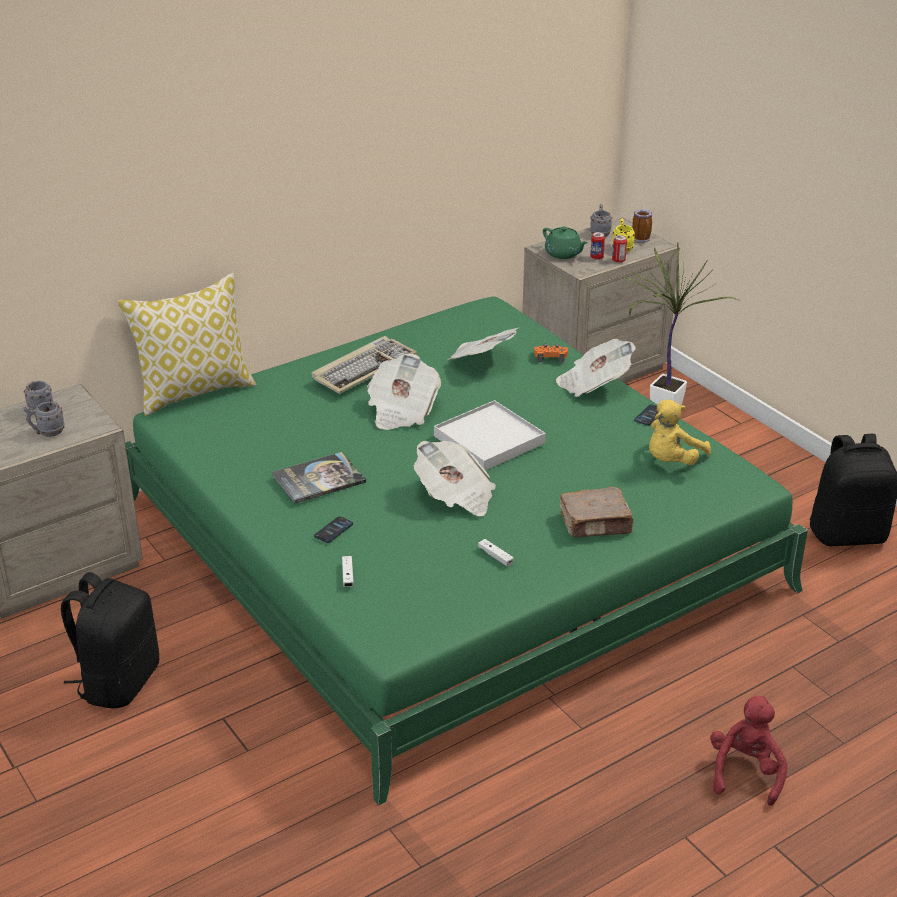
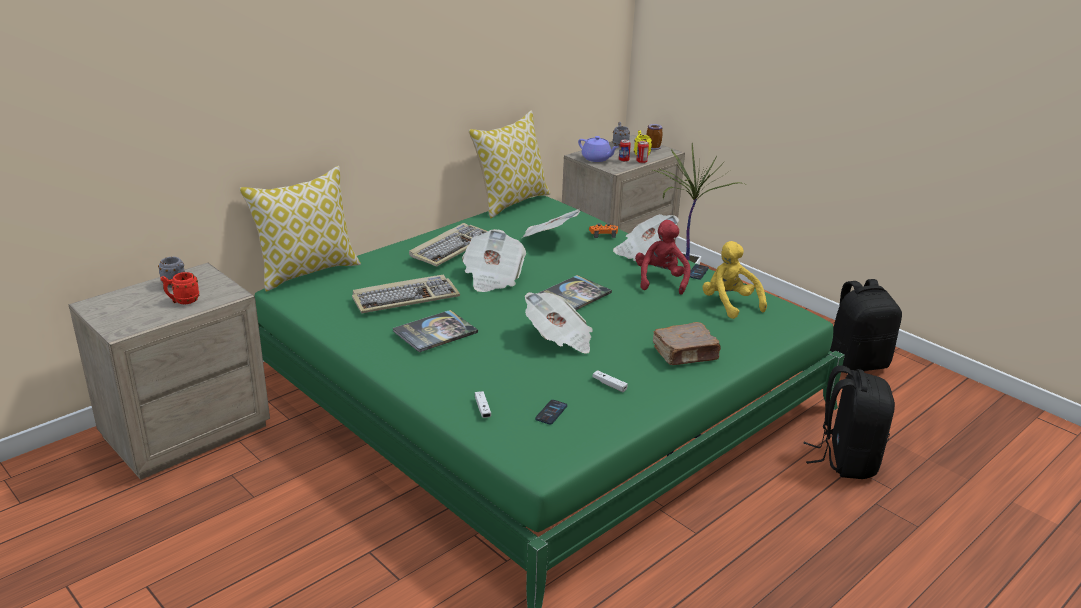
camera: 10 degrees left, 5 degrees down
grey mug [23,402,64,437] -> red mug [161,272,199,304]
black backpack [61,572,159,709] -> black backpack moved to [803,365,895,479]
phone [314,516,353,543] -> phone moved to [535,400,567,425]
white tray [434,400,546,471] -> book [539,275,612,310]
green teapot [543,226,588,259] -> purple teapot [578,136,618,162]
yellow plush toy [649,400,711,465] -> yellow plush toy turned 120 degrees clockwise [703,241,767,319]
red plush toy [710,696,787,806] -> red plush toy moved to [635,220,691,295]
none -> keyboard [352,275,460,314]
none -> pillow [468,110,551,218]

